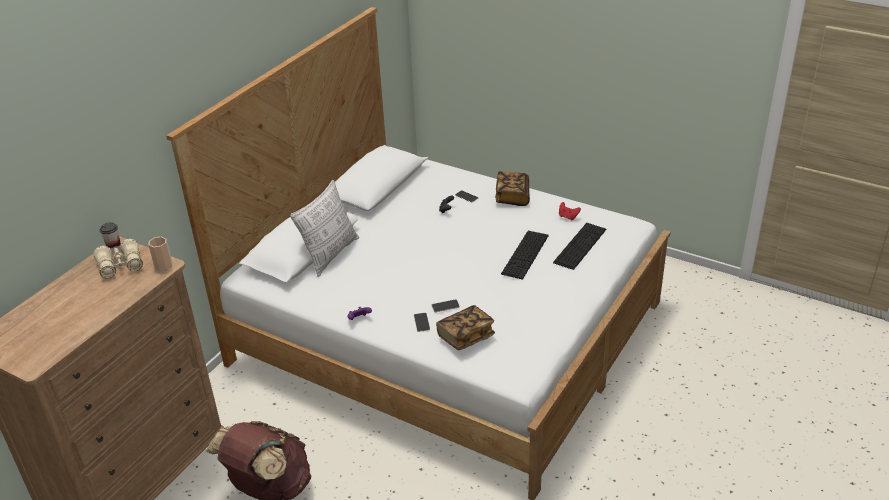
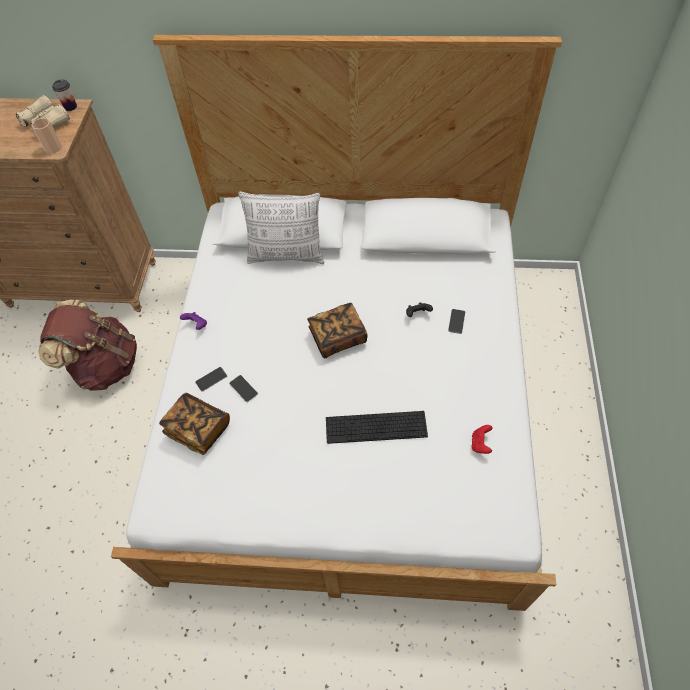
camera: 65 degrees right, 20 degrees up
book [495,171,530,206] -> book moved to [307,303,368,358]
keyboard [553,223,606,270] -> none

